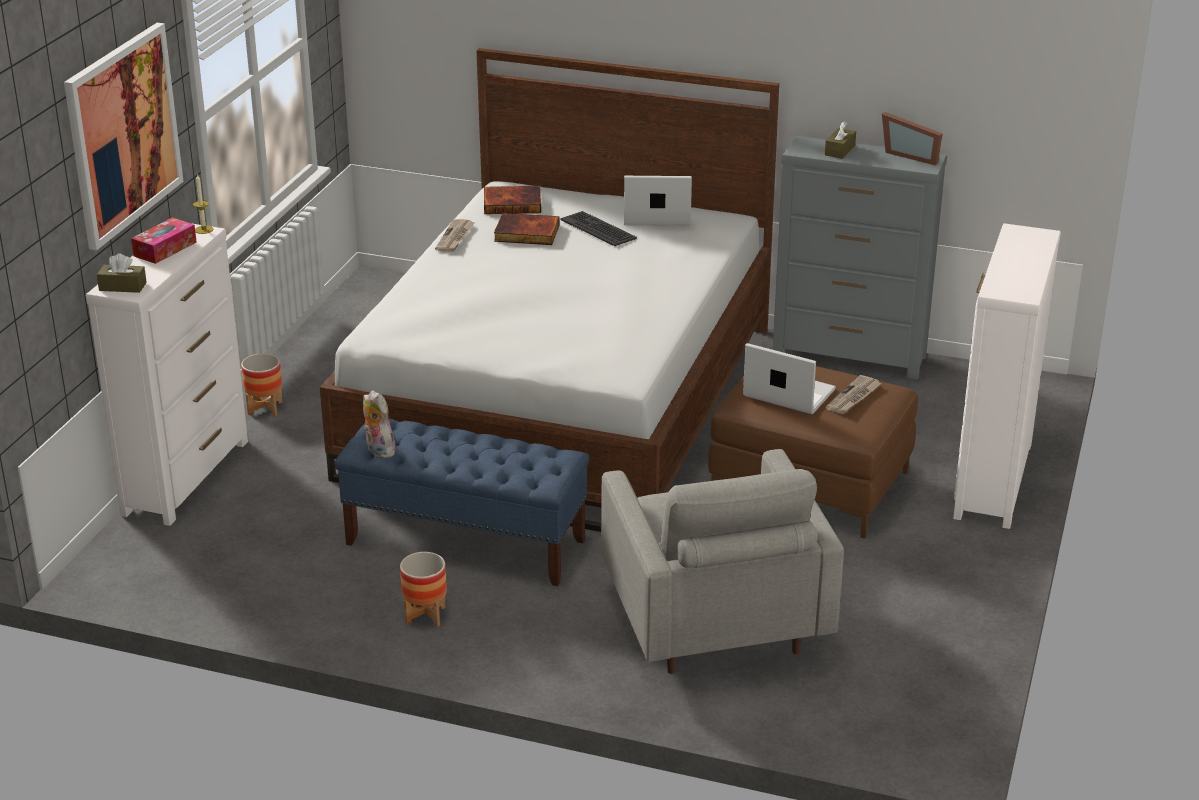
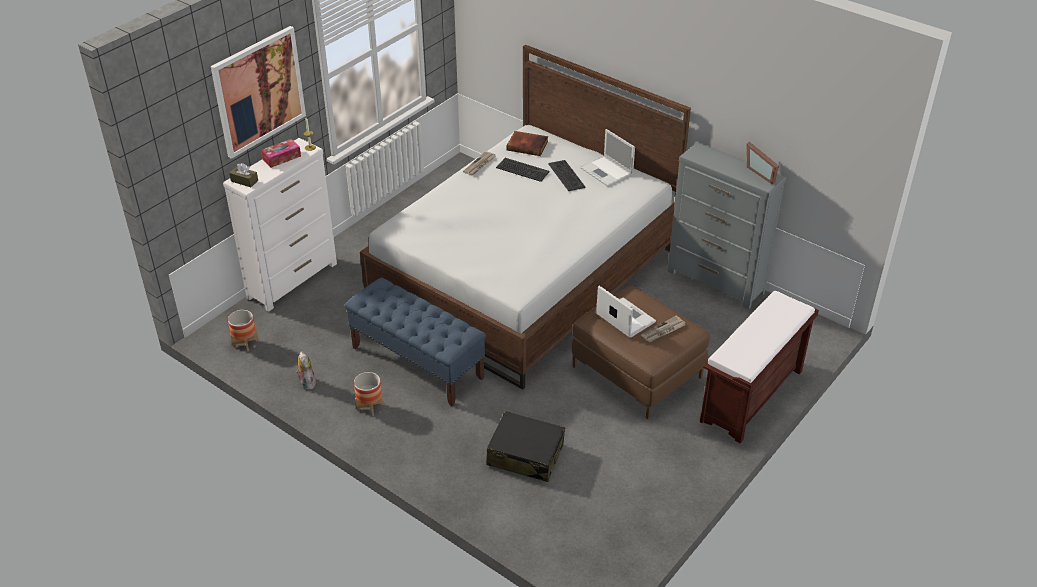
camera: 20 degrees right, 10 degrees up
planter [241,353,283,416] -> planter moved to [228,310,259,352]
plush toy [363,390,395,458] -> plush toy moved to [296,351,316,390]
book [494,213,560,245] -> keyboard [496,158,550,182]
grey armchair [601,449,844,674] -> black suitcase [486,411,565,482]
laptop [624,176,692,226] -> laptop turned 150 degrees counterclockwise [580,129,635,187]
brown tissue box [825,121,856,159] -> none
white dresser [953,223,1061,529] -> brown bench [700,290,819,443]

